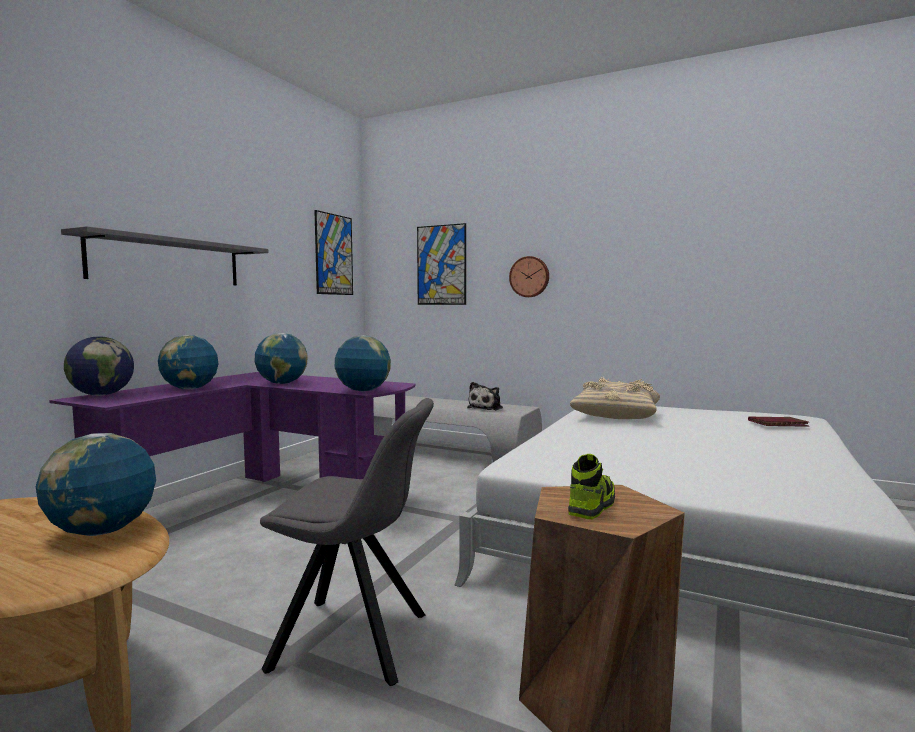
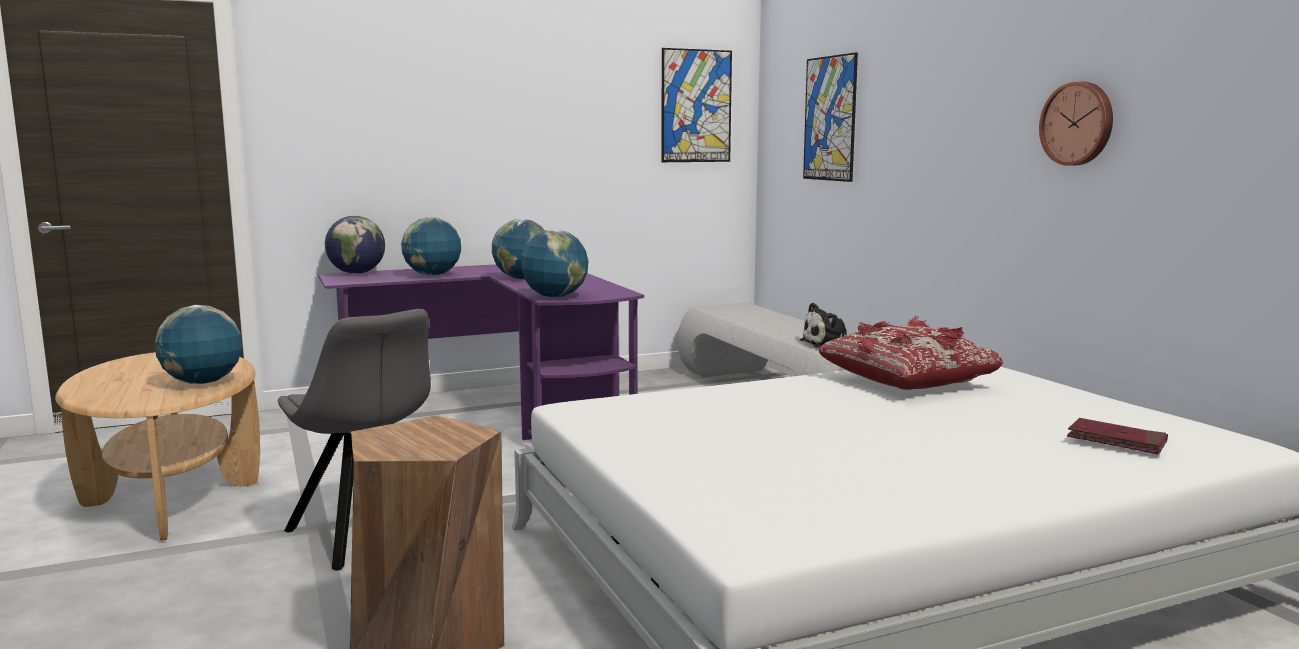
camera: 40 degrees right, 5 degrees up
grey shelf [61,226,268,286] -> none
wall clock [509,256,549,297] -> wall clock moved to [1039,81,1113,166]
shoe [568,454,615,519] -> none
beige pillow [570,376,660,419] -> red pillow [819,316,1003,390]

